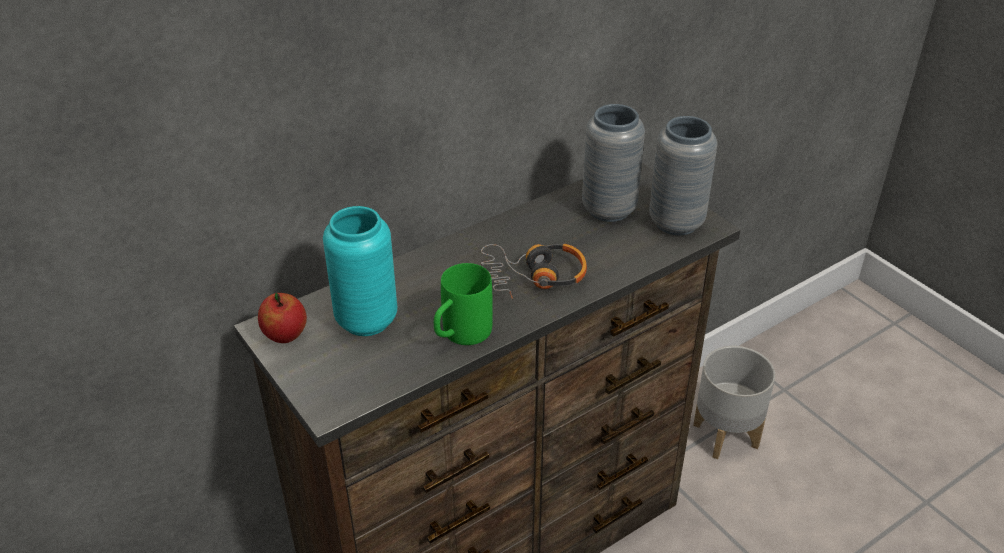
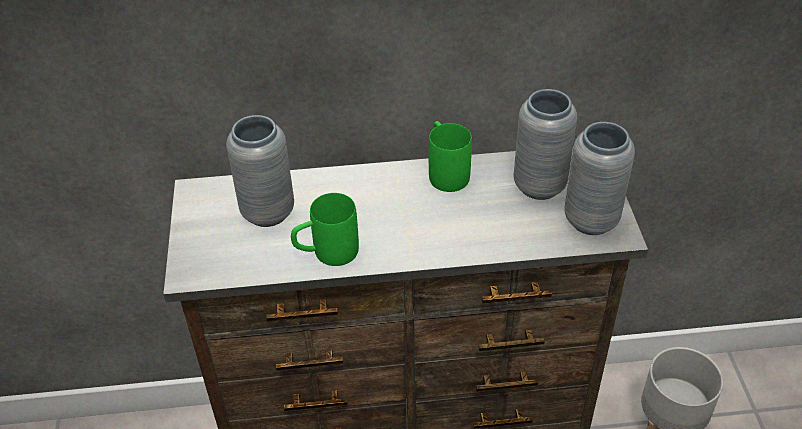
camera: 30 degrees right, 5 degrees up
apple [258,293,307,343] -> none
turquoise vase [323,206,397,336] -> grey vase [226,115,294,227]
headphones [481,244,587,299] -> none
none -> green mug [429,121,472,192]

